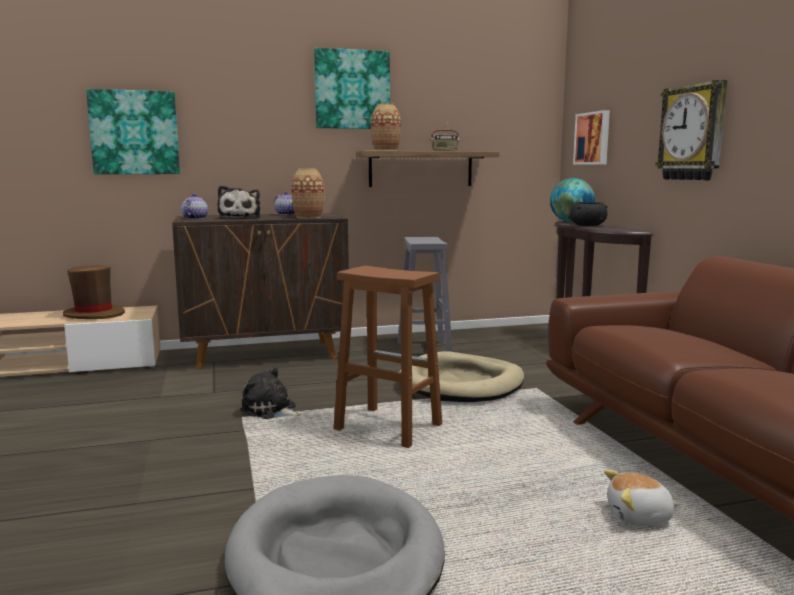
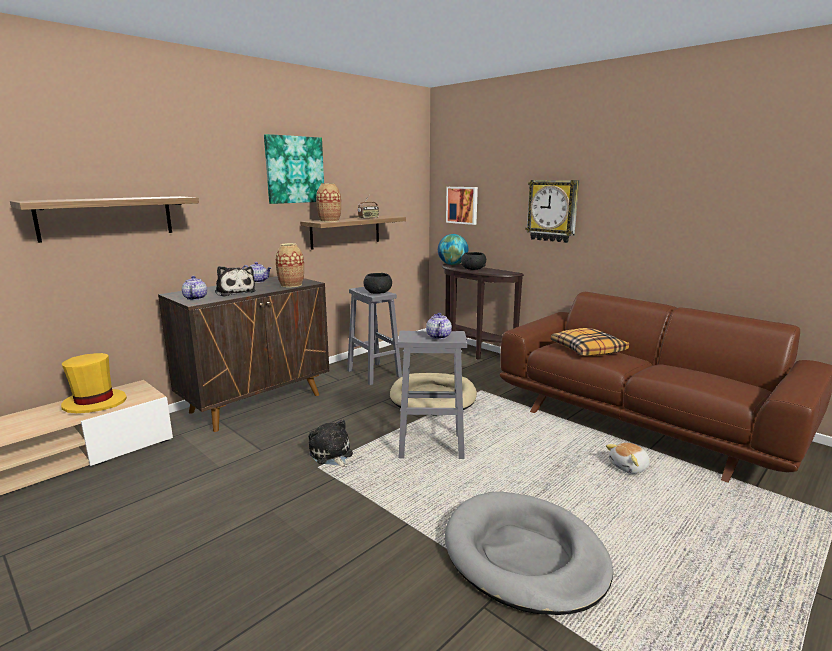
camera: 30 degrees left, 5 degrees up
brown hat [63,265,125,319] -> yellow hat [61,353,127,413]
picture [86,89,180,174] -> shelf [10,196,199,243]
plush toy [240,366,302,419] -> plush toy turned 60 degrees clockwise [309,419,353,467]
brown stool [334,266,442,448] -> grey stool [398,331,467,459]
none -> black bowl [363,273,392,294]
none -> teapot [426,313,452,339]
none -> pillow [551,328,629,356]

